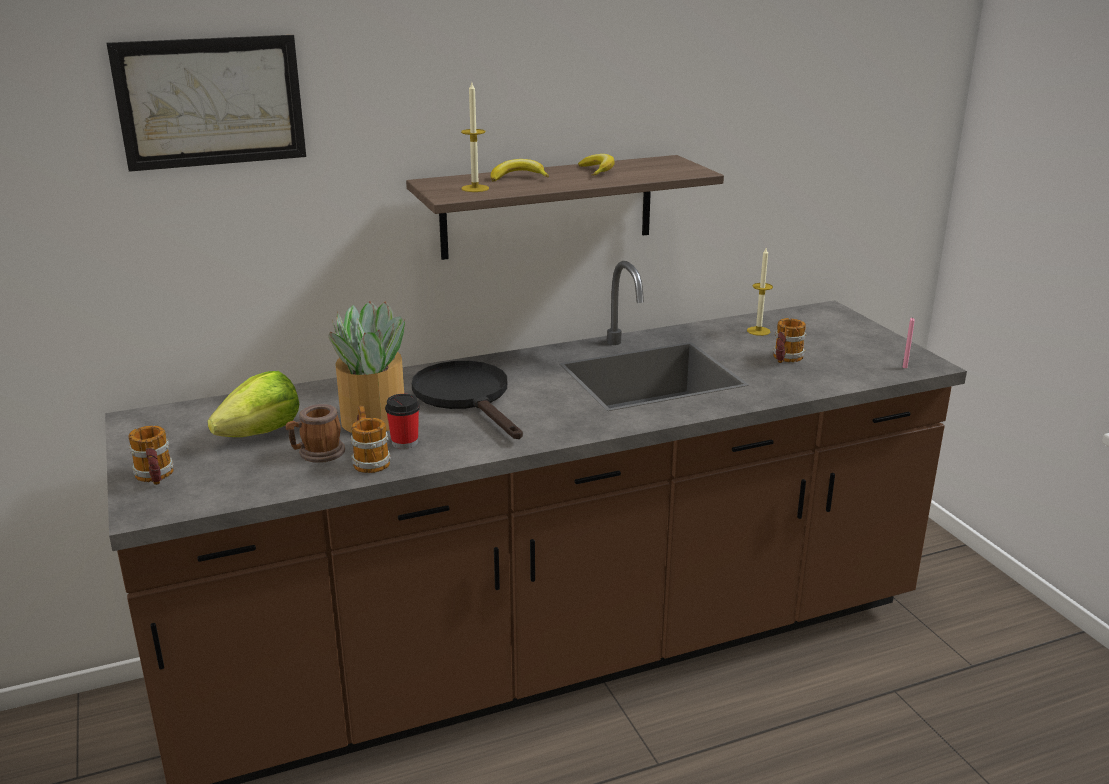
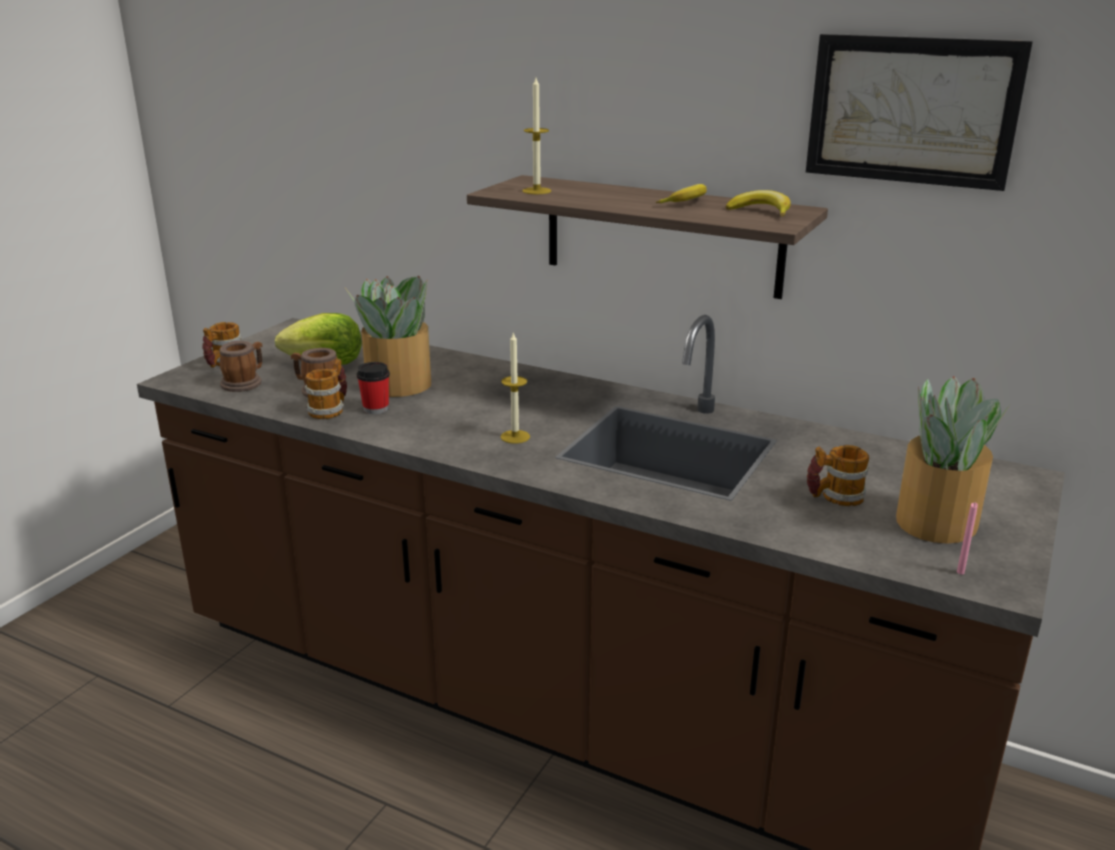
camera: 50 degrees right, 0 degrees up
picture [106,35,306,172] -> picture moved to [806,34,1033,191]
black frying pan [412,361,523,439] -> none
banana [491,159,549,182] -> banana moved to [726,190,791,217]
candle [747,248,773,336] -> candle moved to [501,332,530,444]
none -> mug [219,341,262,392]
none -> potted plant [896,376,1010,544]

